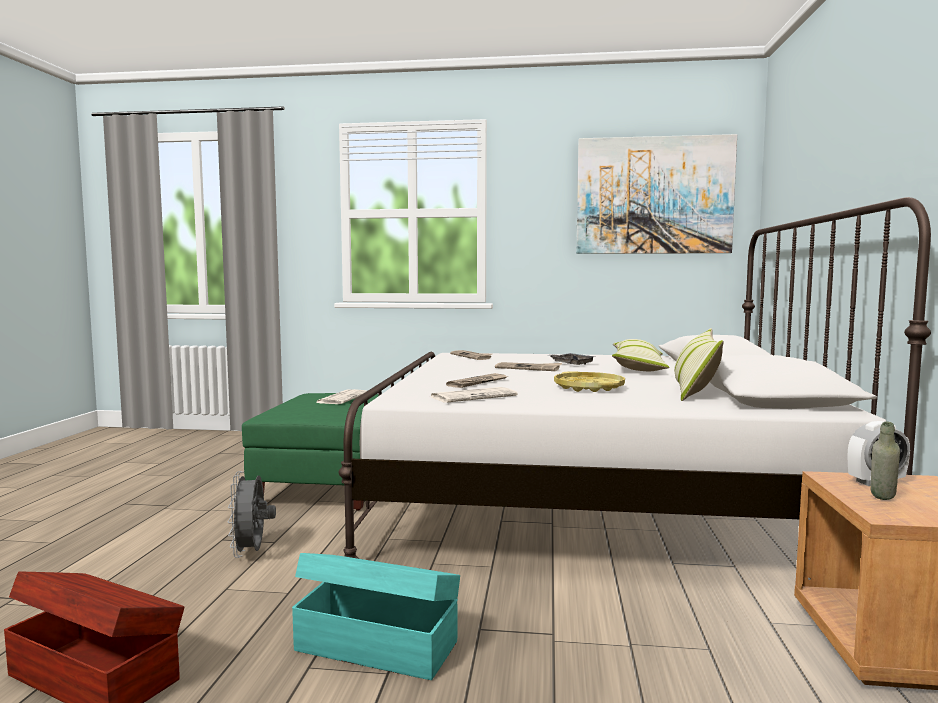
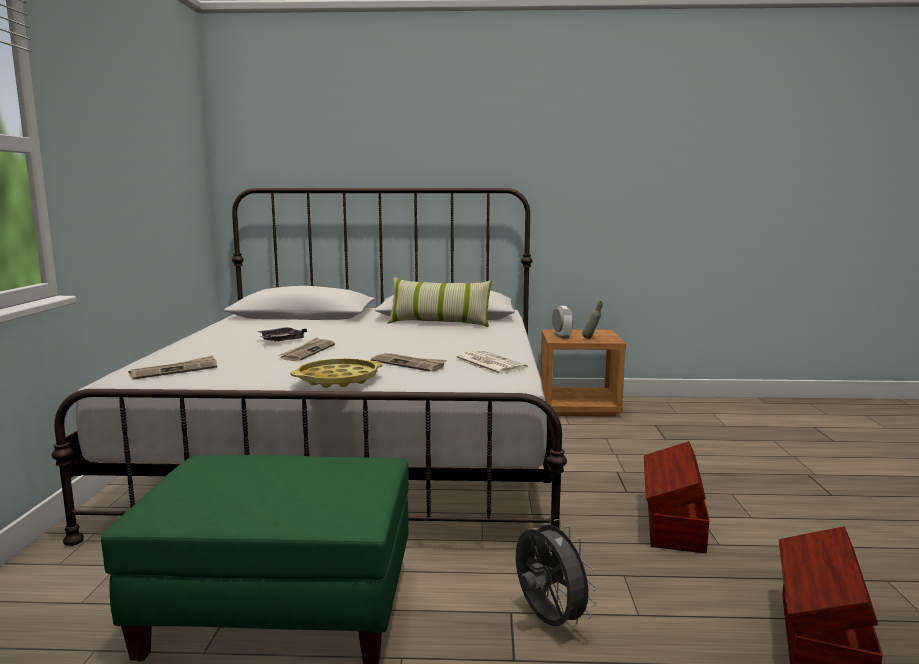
camera: 95 degrees left, 5 degrees up
grey fan [228,471,276,558] -> grey fan turned 105 degrees counterclockwise [516,518,597,627]
turquoise storage box [292,553,460,680] -> brown storage box [644,441,710,553]
newspaper [316,389,367,404] -> none
yellow tray [554,371,625,392] -> yellow tray moved to [291,358,383,388]
picture [576,134,737,254] -> none
pillow [612,339,669,371] -> none

